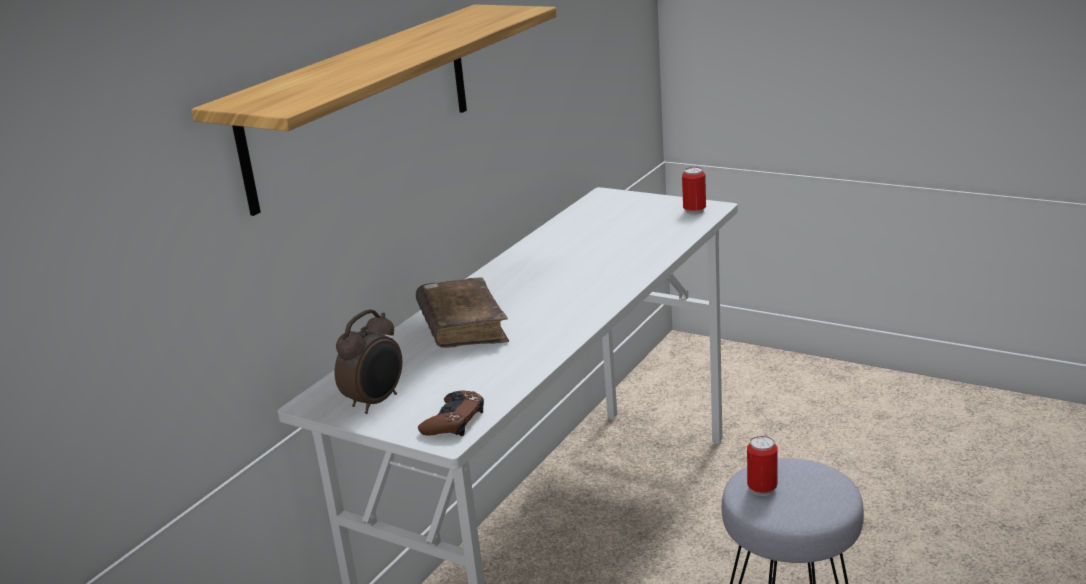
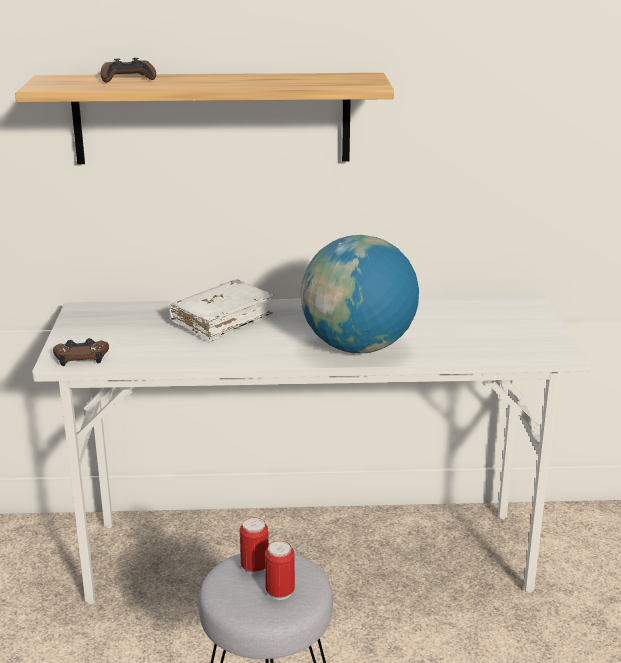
camera: 55 degrees right, 0 degrees up
alarm clock [335,309,402,414] -> none
brown book [416,277,509,348] -> white book [169,279,274,342]
can [682,167,706,215] -> can moved to [265,541,295,600]
none -> brown game controller [101,58,156,82]
none -> globe [300,235,419,353]

